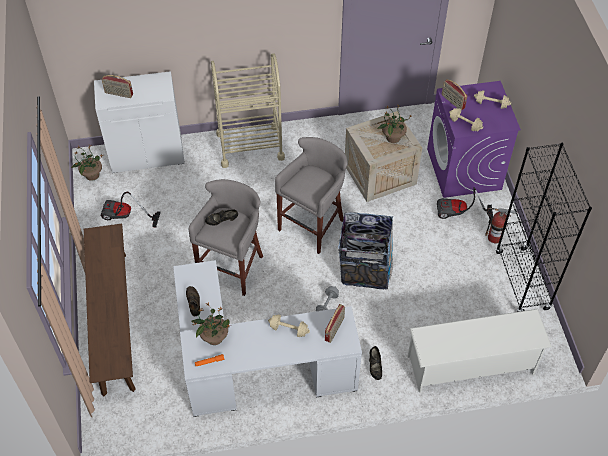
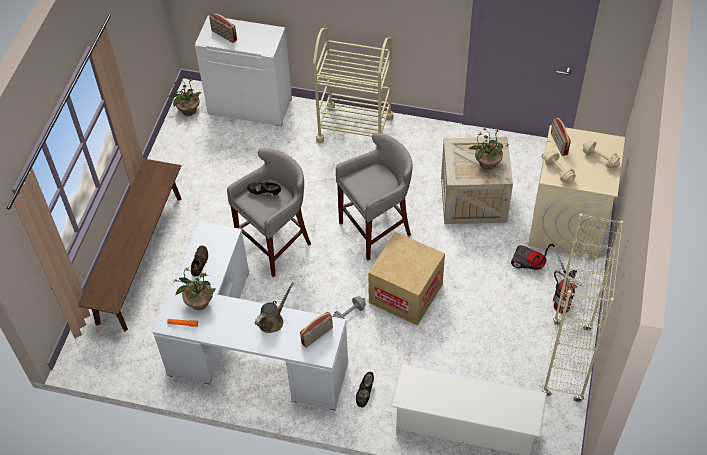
camera: 25 degrees right, 0 degrees up
vacuum cleaner [101,192,161,228] -> none
beige dumbbell [268,314,310,337] -> brown watering can [255,283,294,333]
trash can [338,213,393,290] -> cardboard box [368,232,445,326]
purple washing machine [427,81,521,198] -> beige washing machine [528,125,625,259]
black bookcase [496,143,592,312] -> beige bookcase [542,213,623,403]

